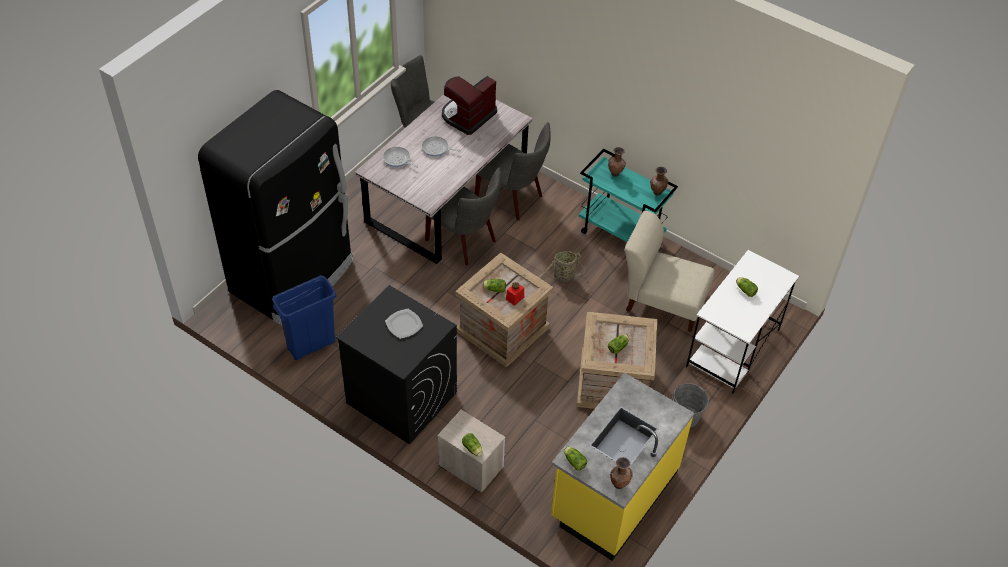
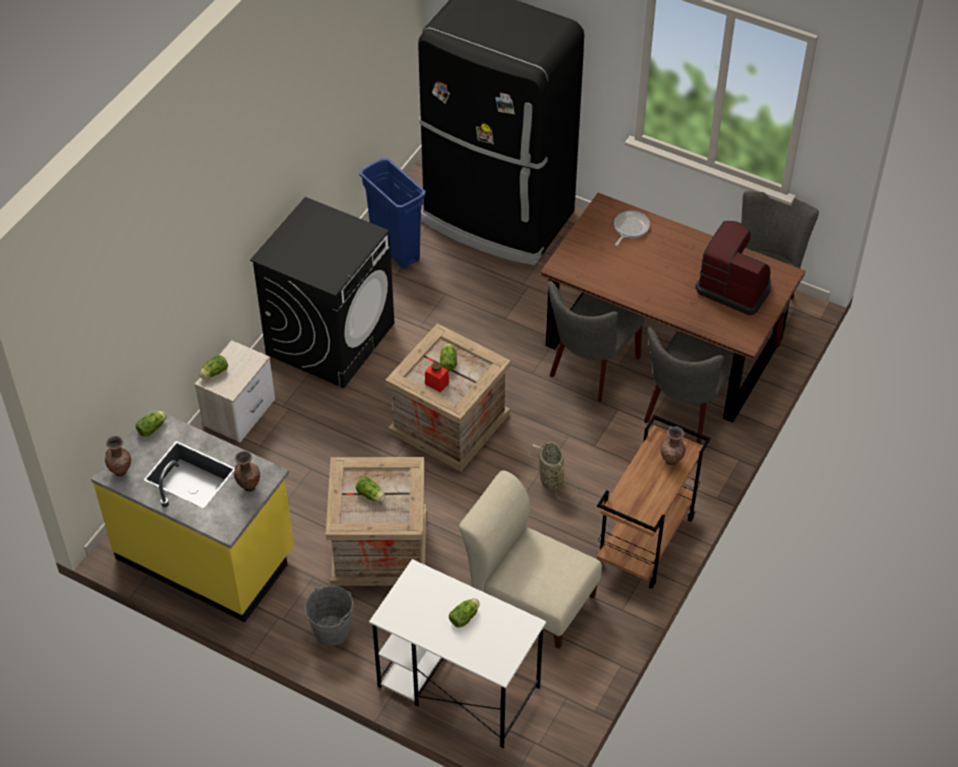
camera: 85 degrees right, 0 degrees up
grey dining table [355,95,533,264] -> brown dining table [540,193,805,422]
plate [385,309,423,339] -> none
frying pan [421,136,461,157] -> none
turquoise cart [579,149,678,242] -> brown cart [597,415,711,589]
beige chair [625,211,715,332] -> beige chair turned 75 degrees counterclockwise [459,470,602,649]
brown vase [650,166,668,195] -> brown vase moved to [234,451,260,492]

